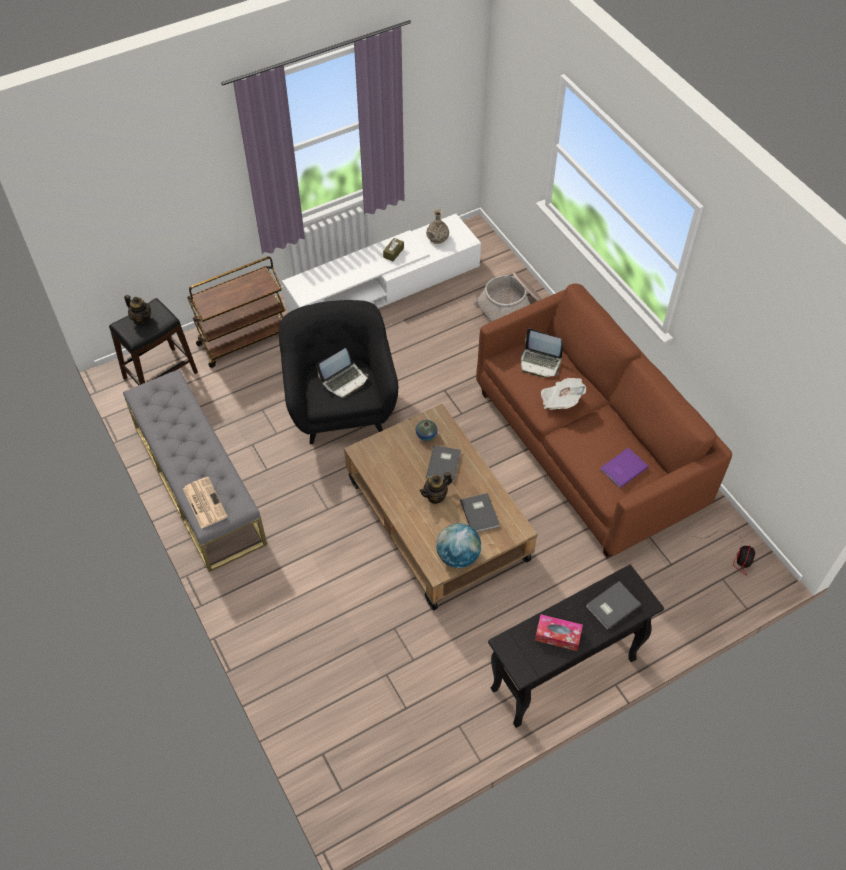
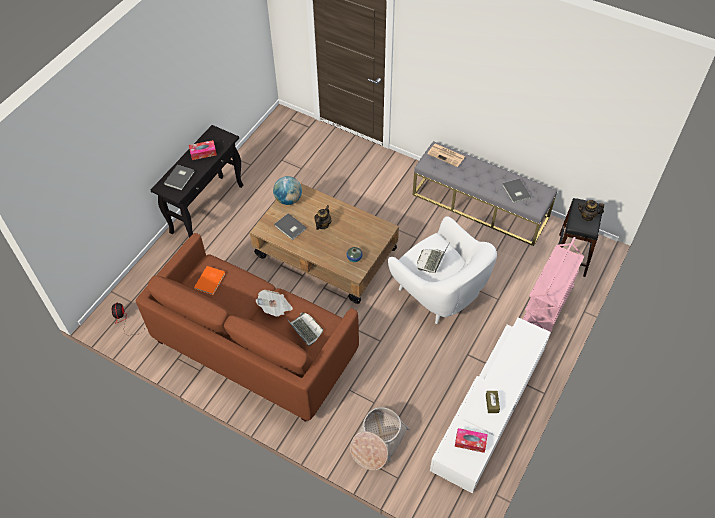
camera: 150 degrees right, 0 degrees up
brown cart [187,256,285,368] -> pink cart [523,237,584,337]
black armchair [279,300,398,444] -> white armchair [388,216,497,324]
vase [426,209,449,244] -> tissue box [455,428,488,453]
grey book [426,445,461,483] -> grey book moved to [502,178,531,203]
laptop [521,329,563,377] -> laptop turned 60 degrees clockwise [287,313,323,346]
purple book [600,448,649,488] -> orange book [194,266,226,295]

